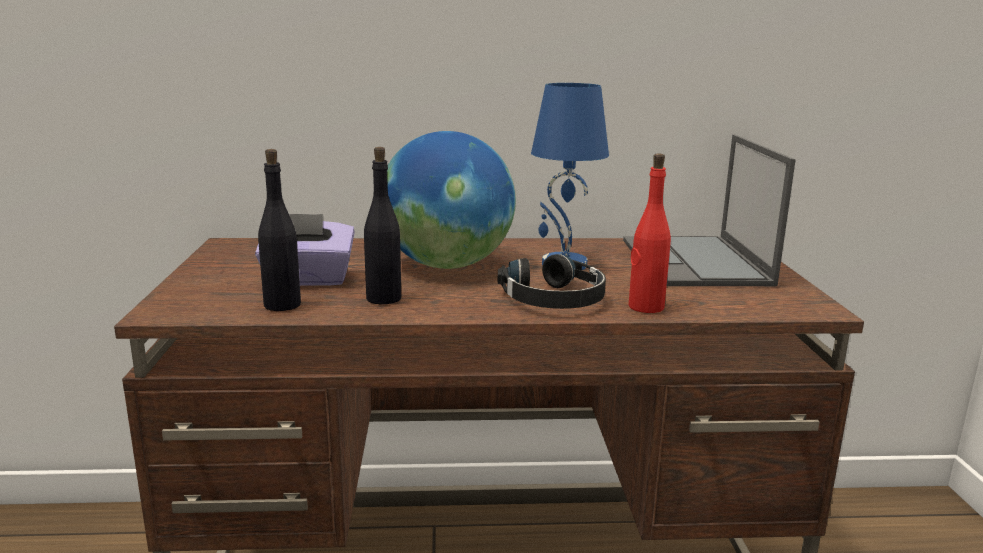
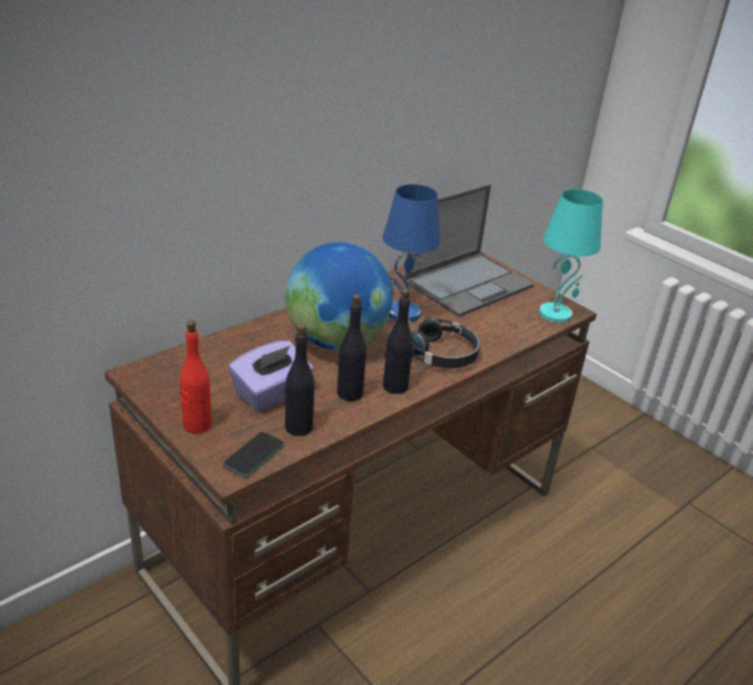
camera: 40 degrees left, 15 degrees up
laptop [623,135,796,286] -> laptop turned 90 degrees counterclockwise [404,184,534,317]
red bottle [629,153,671,313] -> red bottle moved to [180,320,212,433]
none -> phone [223,432,285,477]
none -> black bottle [383,289,413,394]
none -> turquoise table lamp [539,189,603,324]

